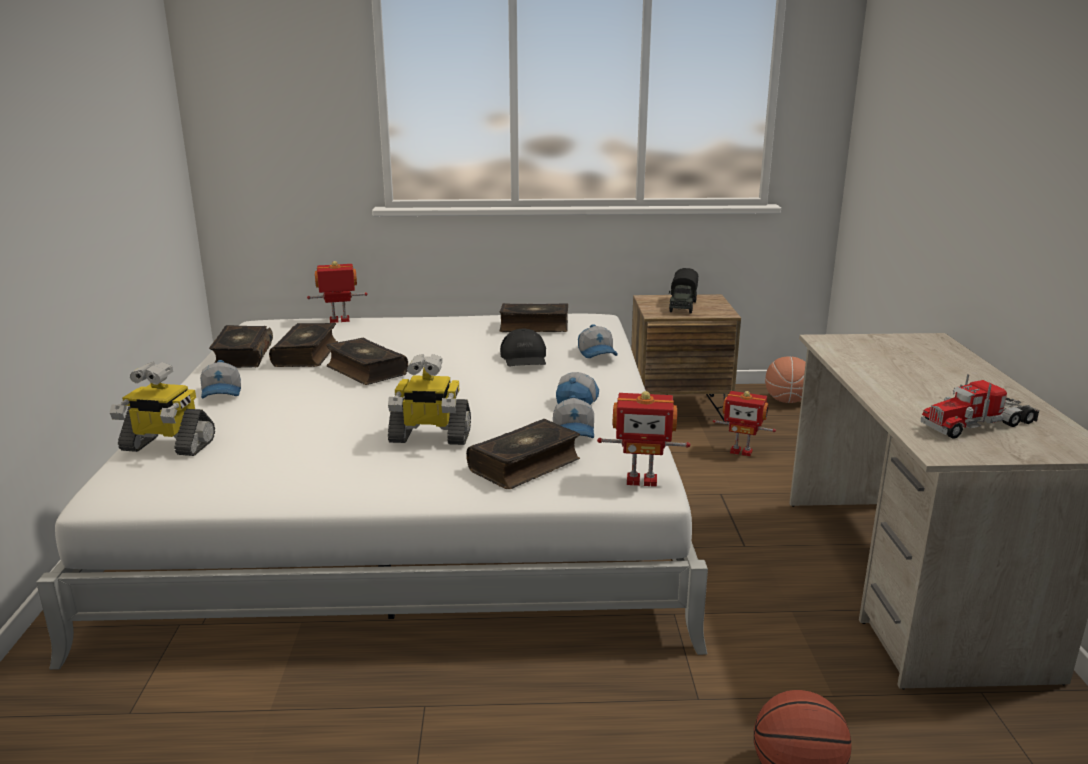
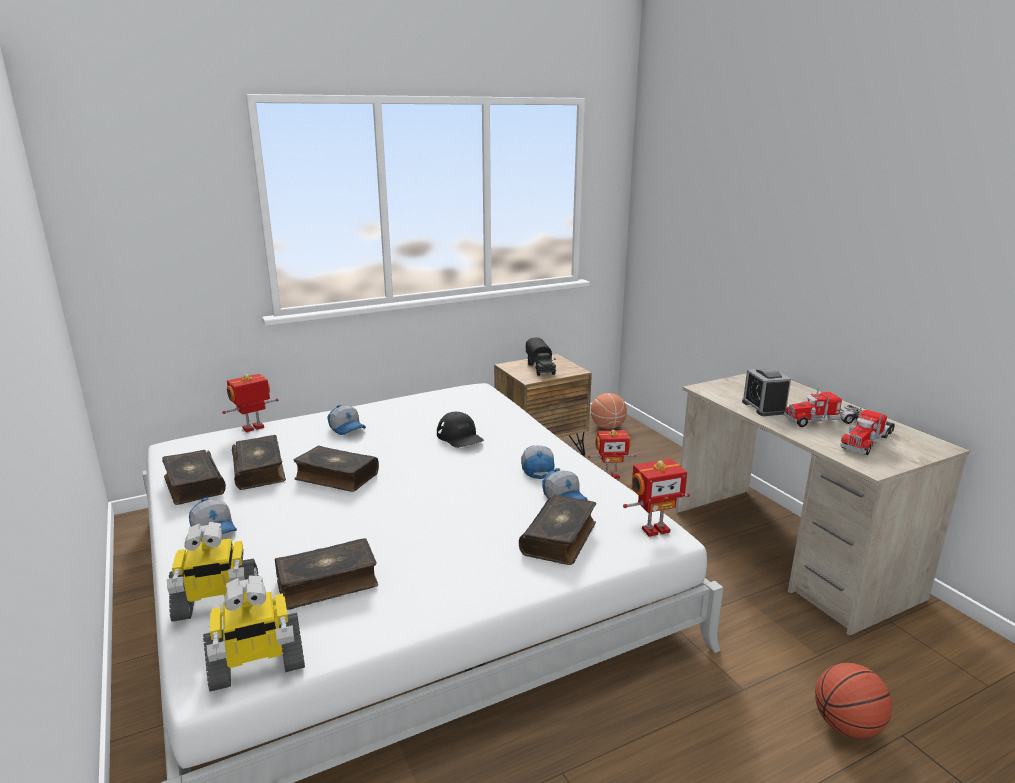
camera: 25 degrees left, 0 degrees up
toy robot [388,354,471,445] -> toy robot moved to [203,575,305,692]
book [500,303,568,332] -> book moved to [275,538,378,610]
cap [578,324,618,358] -> cap moved to [328,405,366,435]
none -> alarm clock [742,368,791,416]
none -> toy truck [784,387,862,427]

